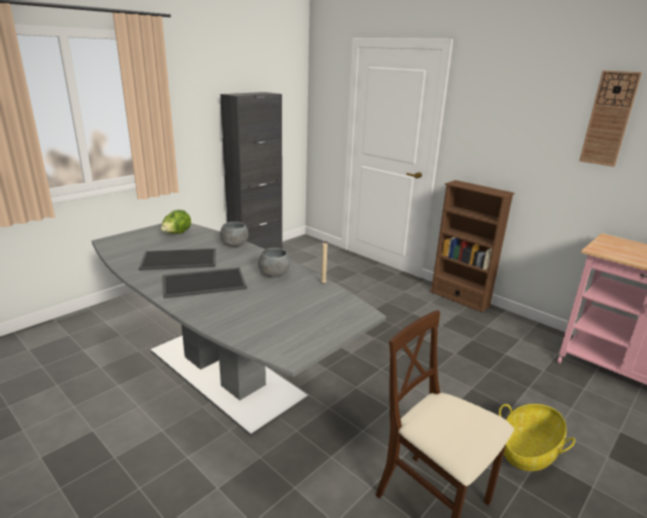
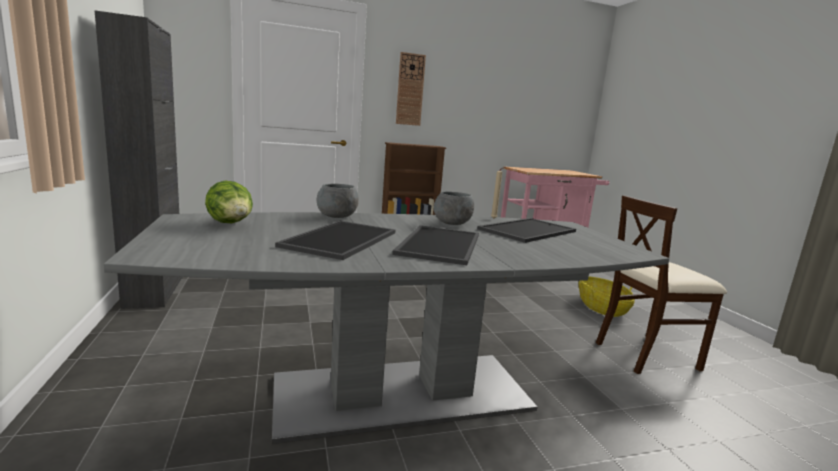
camera: 60 degrees left, 10 degrees down
wall clock [579,71,642,167] -> wall clock moved to [396,52,426,126]
none -> tray [477,218,576,243]

